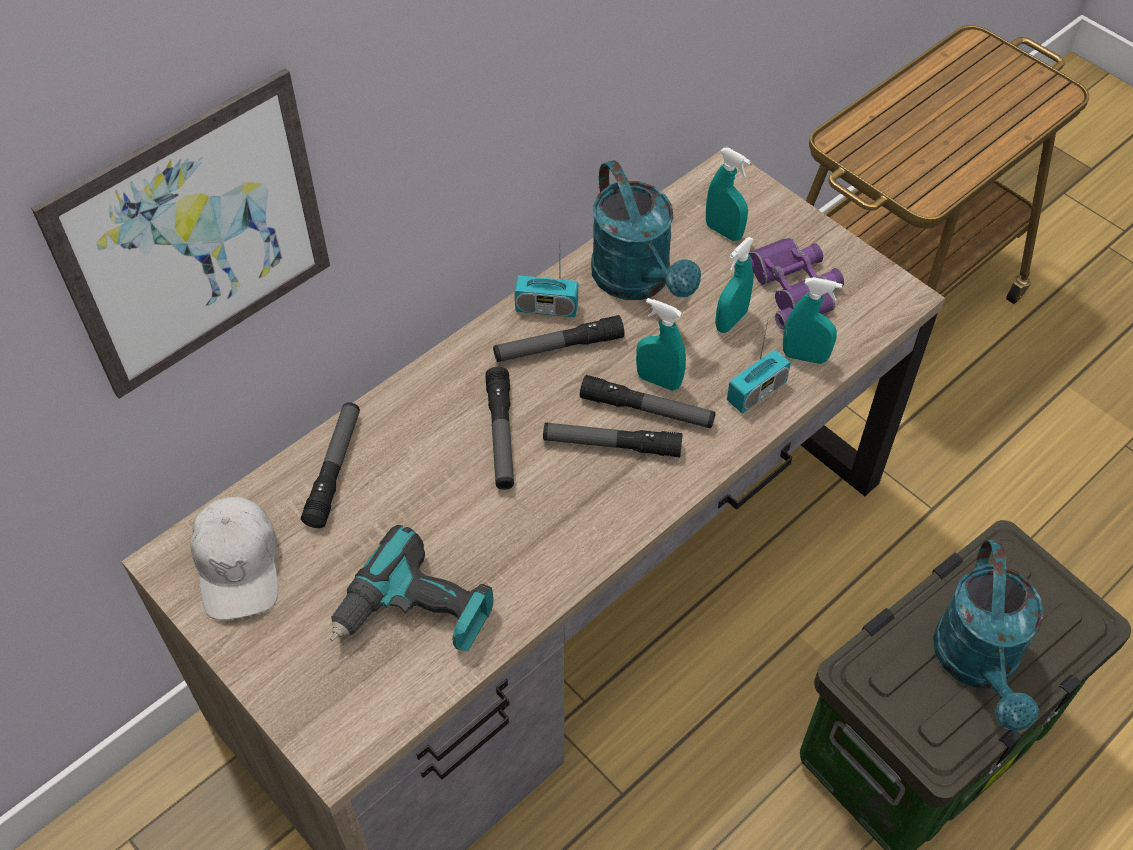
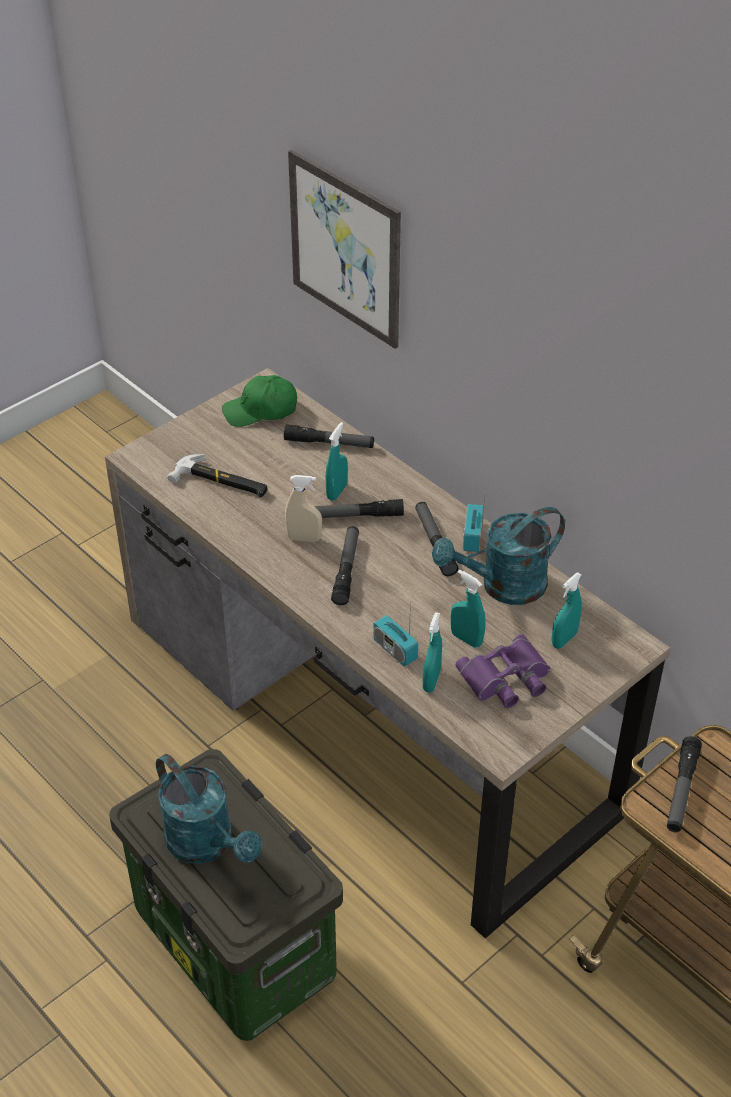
camera: 90 degrees right, 10 degrees down
white cap [190,497,278,620] -> green cap [222,375,297,427]
power drill [330,525,493,652] -> hammer [168,454,268,497]
flashlight [580,375,715,428] -> flashlight moved to [667,736,702,832]
turquoise spray bottle [636,298,686,391] -> turquoise spray bottle moved to [325,422,348,501]
turquoise watering can [933,540,1044,731] -> turquoise watering can turned 135 degrees counterclockwise [156,754,262,864]
none -> beige spray bottle [285,475,322,542]

